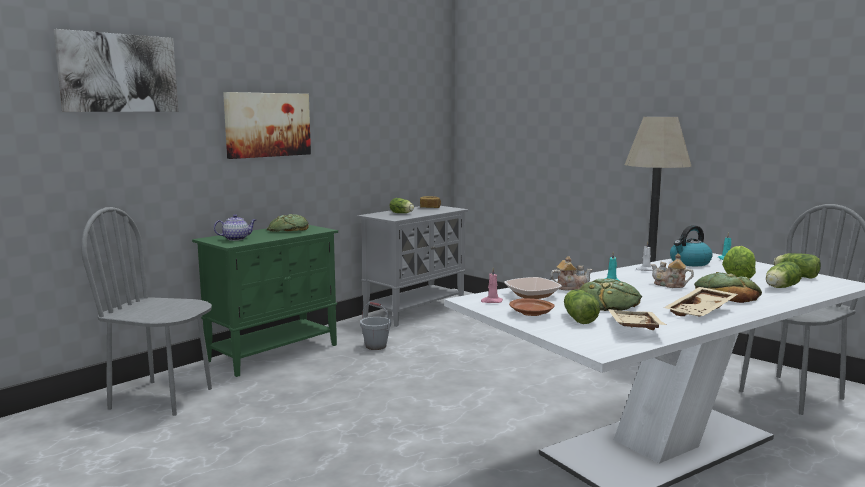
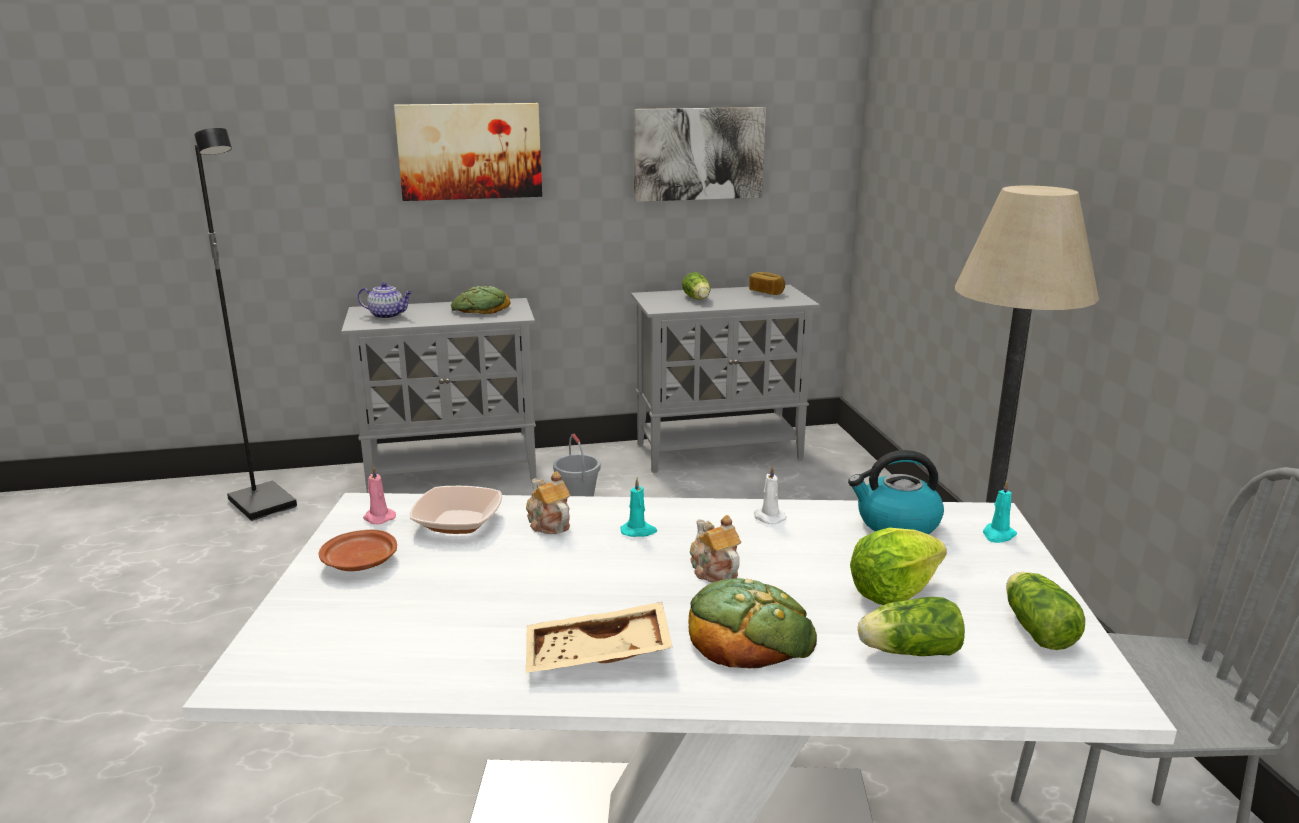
camera: 35 degrees right, 10 degrees up
picture [54,29,178,112] -> picture moved to [634,107,766,202]
grey chair [81,207,212,416] -> black floor lamp [194,128,297,521]
green cabinet [192,225,338,377] -> grey cabinet [341,298,537,493]
teapot [550,256,593,290] -> teapot turned 150 degrees counterclockwise [526,471,571,534]
lettuce [564,289,600,324] -> none
bread [579,278,642,311] -> none
beige tray [608,309,666,330] -> none

